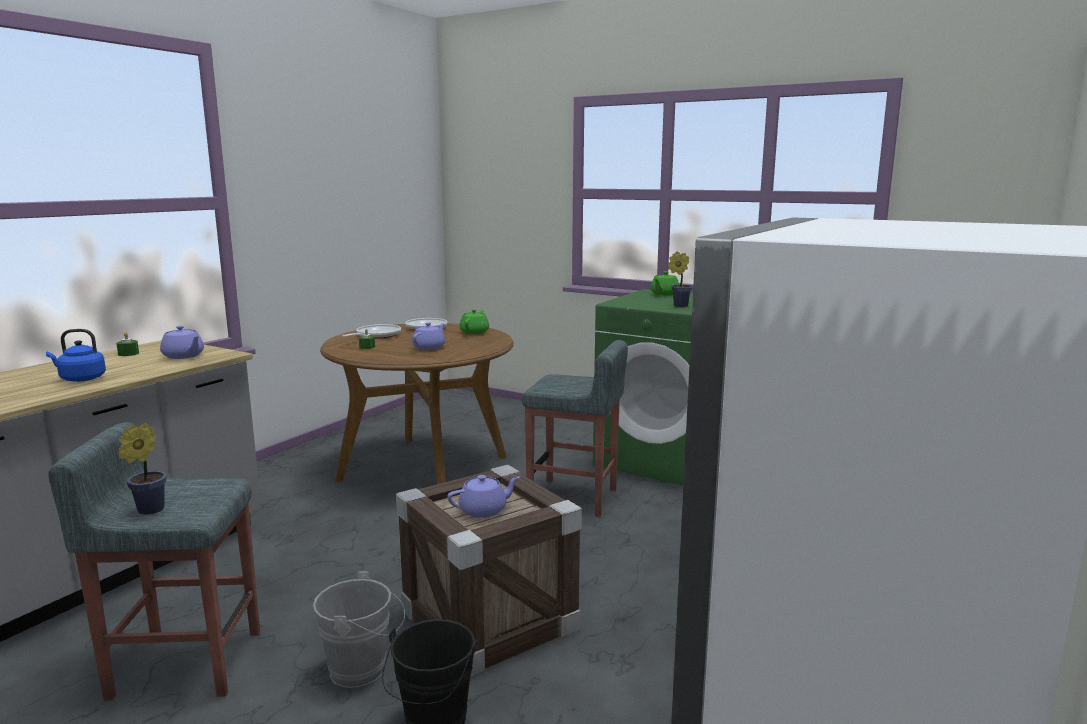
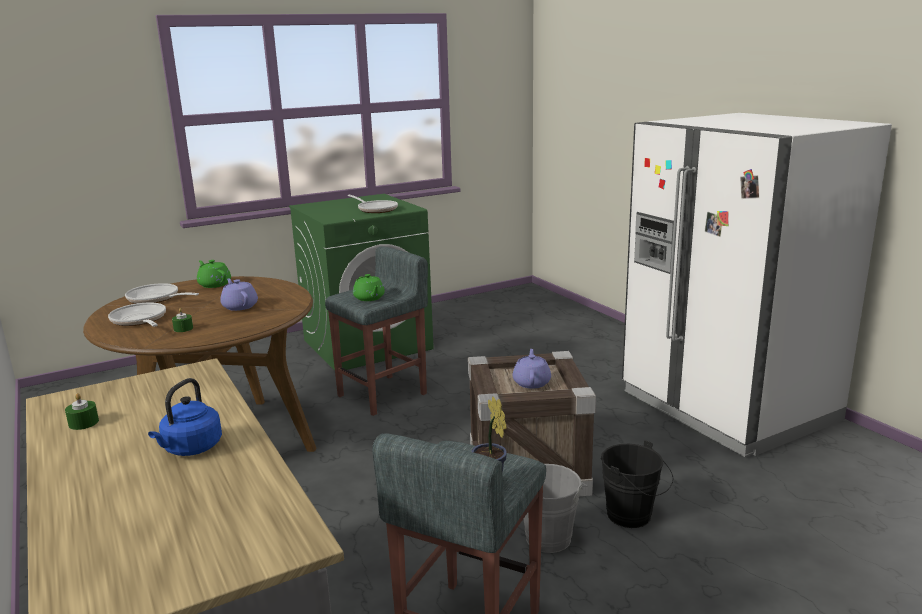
camera: 60 degrees left, 5 degrees up
purple teapot [160,326,204,359] -> none
green teapot [650,271,679,295] -> green teapot moved to [353,274,385,301]
potted plant [668,251,692,307] -> frying pan [348,195,398,213]

